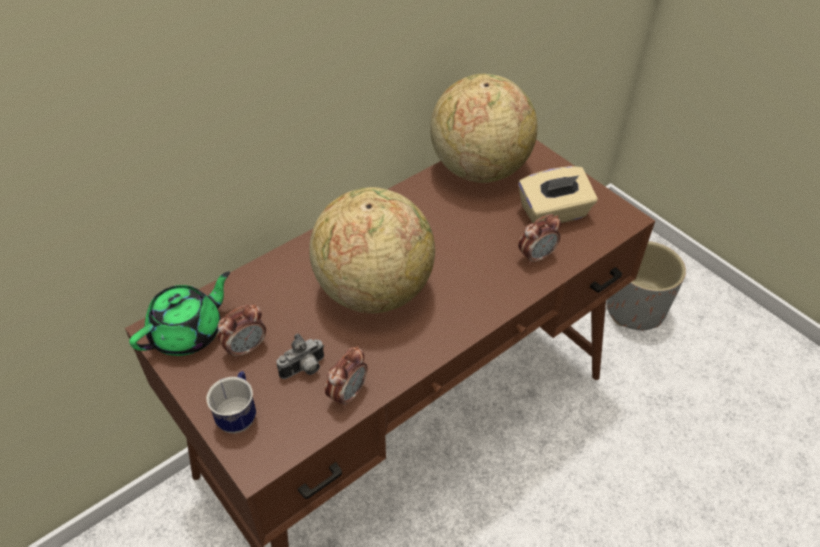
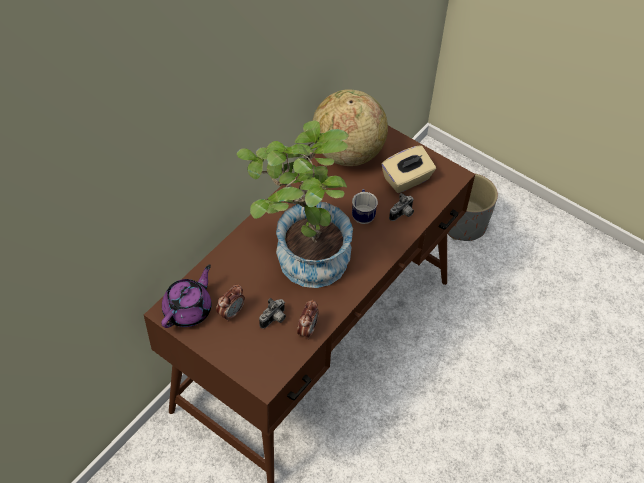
camera: 15 degrees left, 5 degrees up
green teapot [129,272,230,356] -> purple teapot [161,264,212,328]
mug [206,371,256,434] -> mug moved to [352,189,378,224]
globe [309,187,435,313] -> potted plant [237,120,353,288]
alarm clock [518,214,561,265] -> camera [389,193,414,221]

